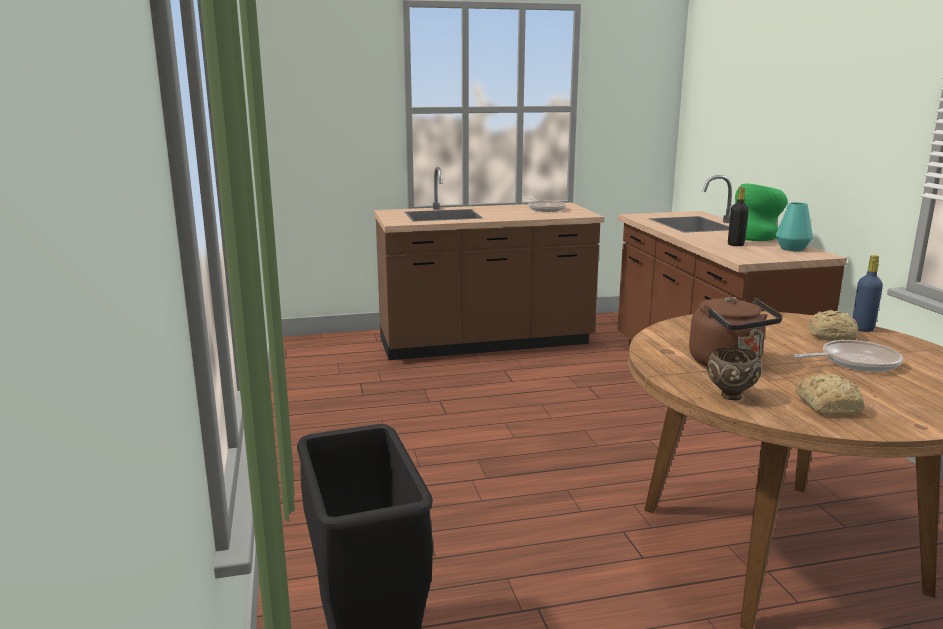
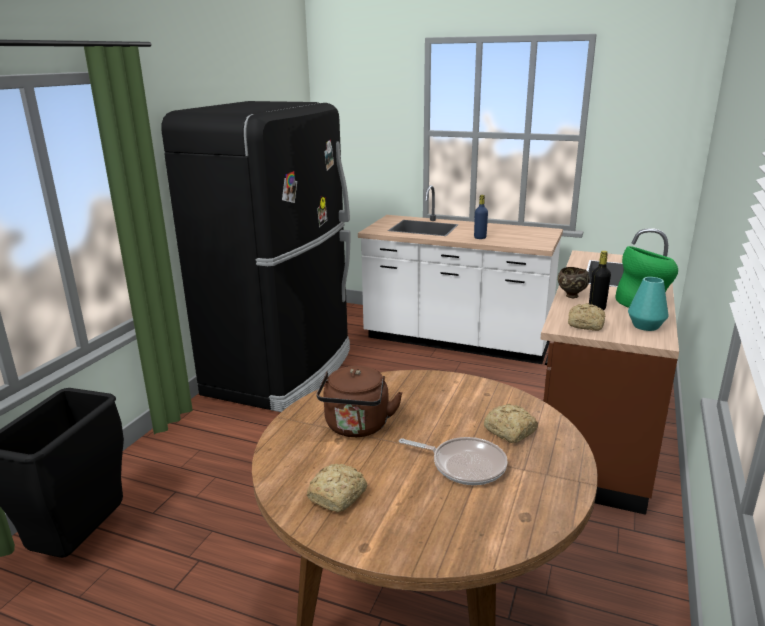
camera: 35 degrees right, 5 degrees up
brown counter [374,167,604,360] -> white counter [358,185,563,364]
frying pan [526,197,566,212] -> none
brown bowl [707,348,762,400] -> brown bowl moved to [558,267,590,298]
blue bottle [853,255,883,332] -> blue bottle moved to [474,195,488,239]
none -> black fridge [161,101,351,412]
none -> bread [568,303,606,331]

